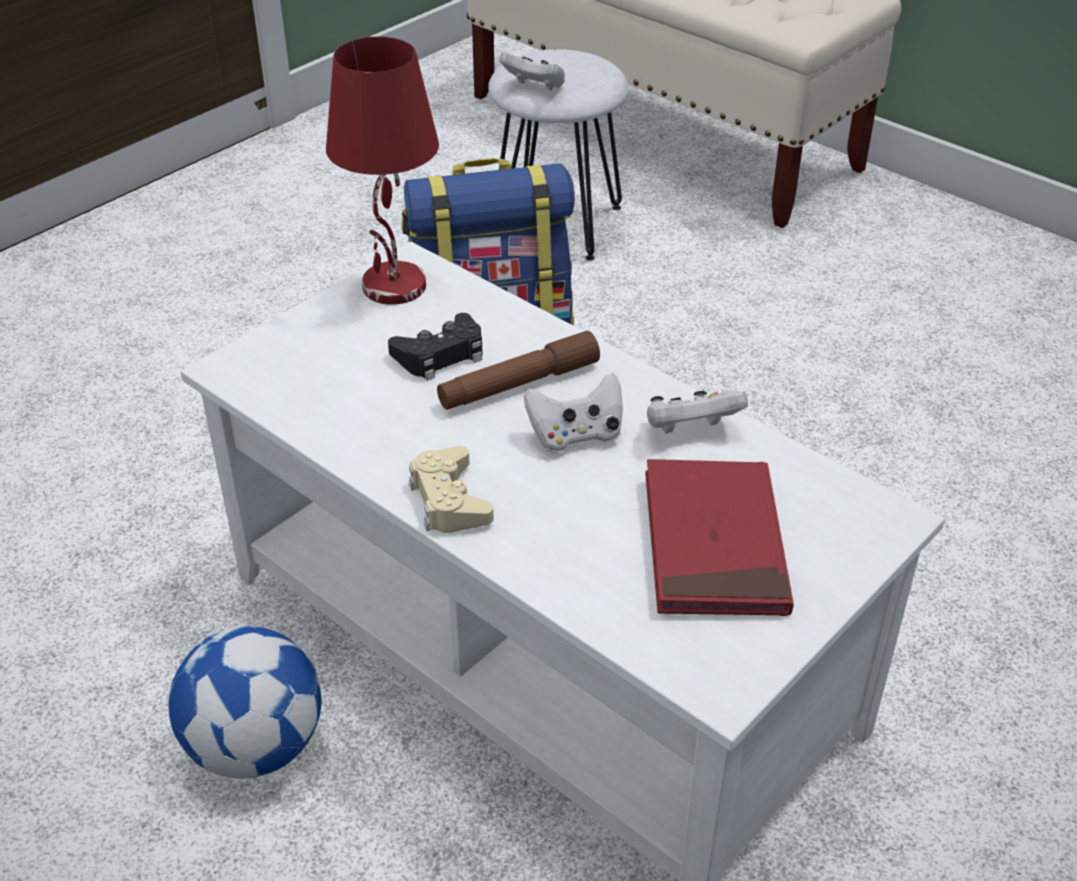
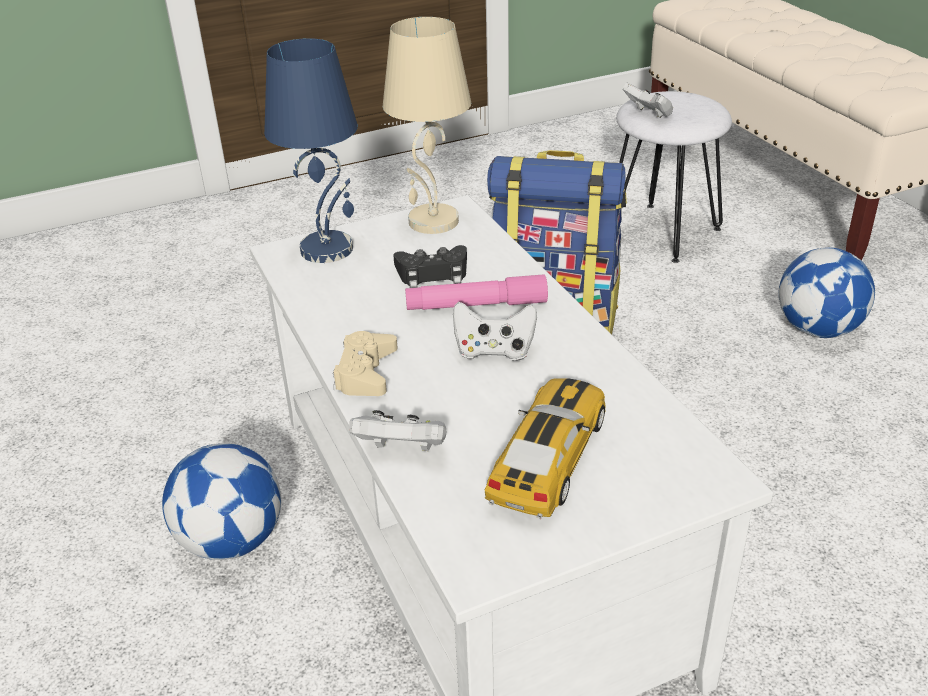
camera: 25 degrees right, 5 degrees down
red table lamp [326,37,439,305] -> beige table lamp [383,17,471,234]
brown flashlight [437,331,600,410] -> pink flashlight [405,274,548,310]
red book [645,459,794,616] -> toy car [485,378,606,519]
white game controller [647,390,748,434] -> white game controller moved to [349,410,446,451]
none -> blue table lamp [264,38,358,263]
none -> football [778,247,875,338]

